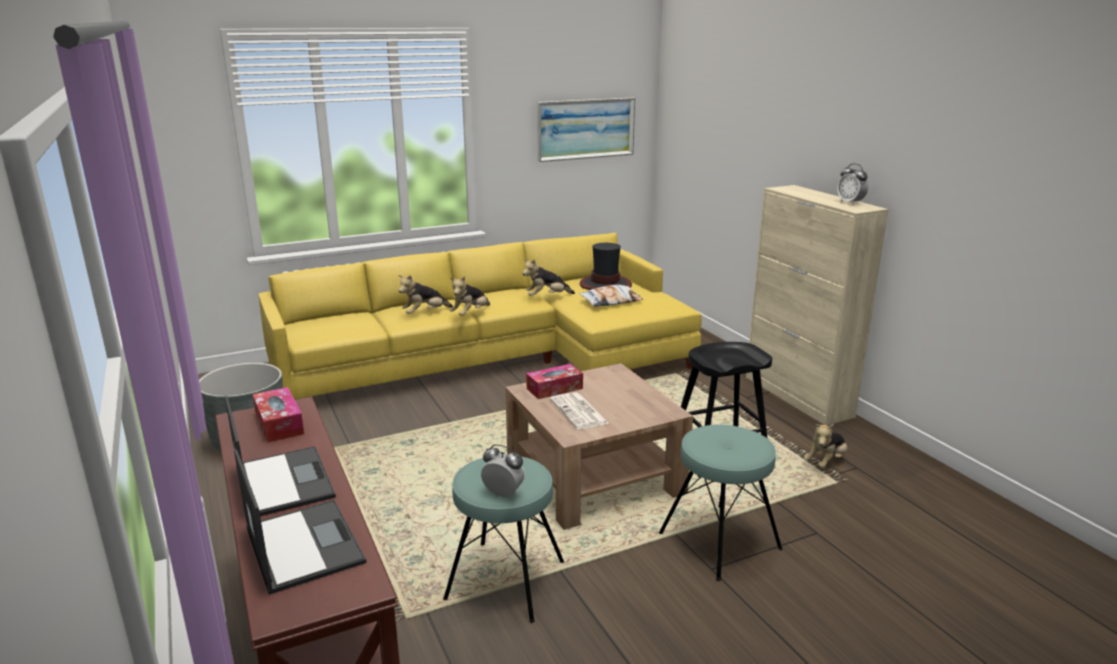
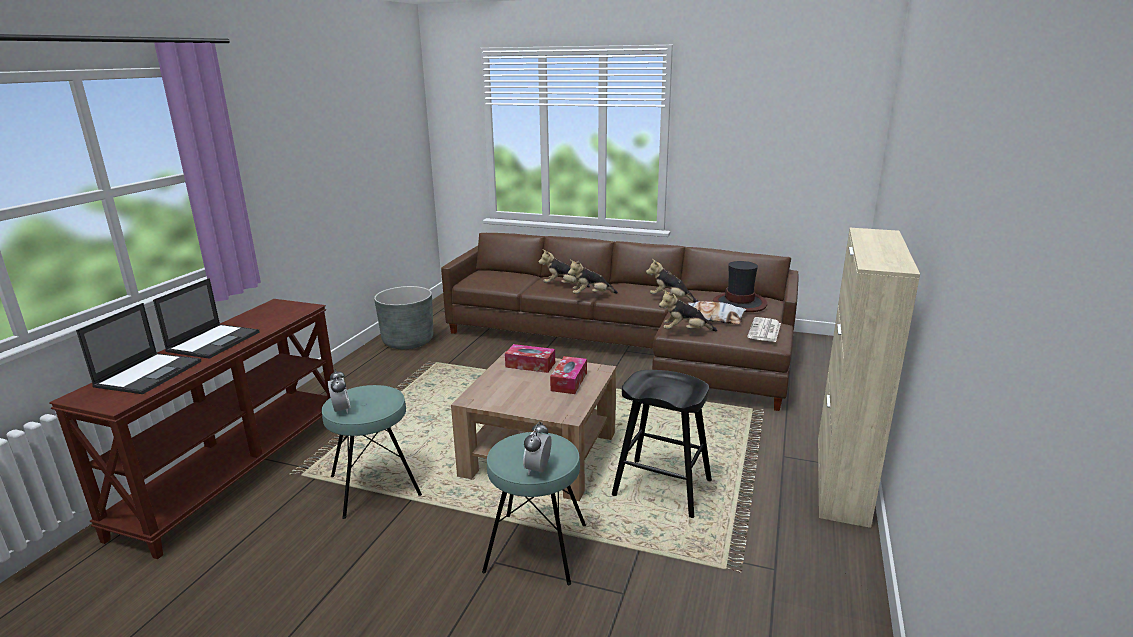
camera: 45 degrees right, 0 degrees up
tissue box [253,387,304,443] -> tissue box moved to [550,356,587,394]
yellow sofa [259,233,702,400] -> brown sofa [441,233,799,411]
picture [537,98,635,162] -> none
newspaper [550,392,610,429] -> newspaper moved to [747,317,781,342]
plush toy [804,424,847,468] -> plush toy moved to [659,289,717,331]
alarm clock [837,163,868,205] -> alarm clock moved to [523,421,552,475]

